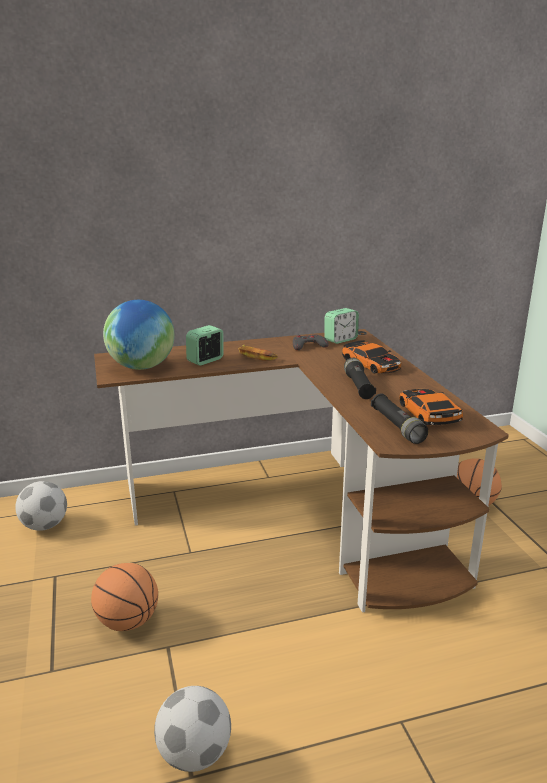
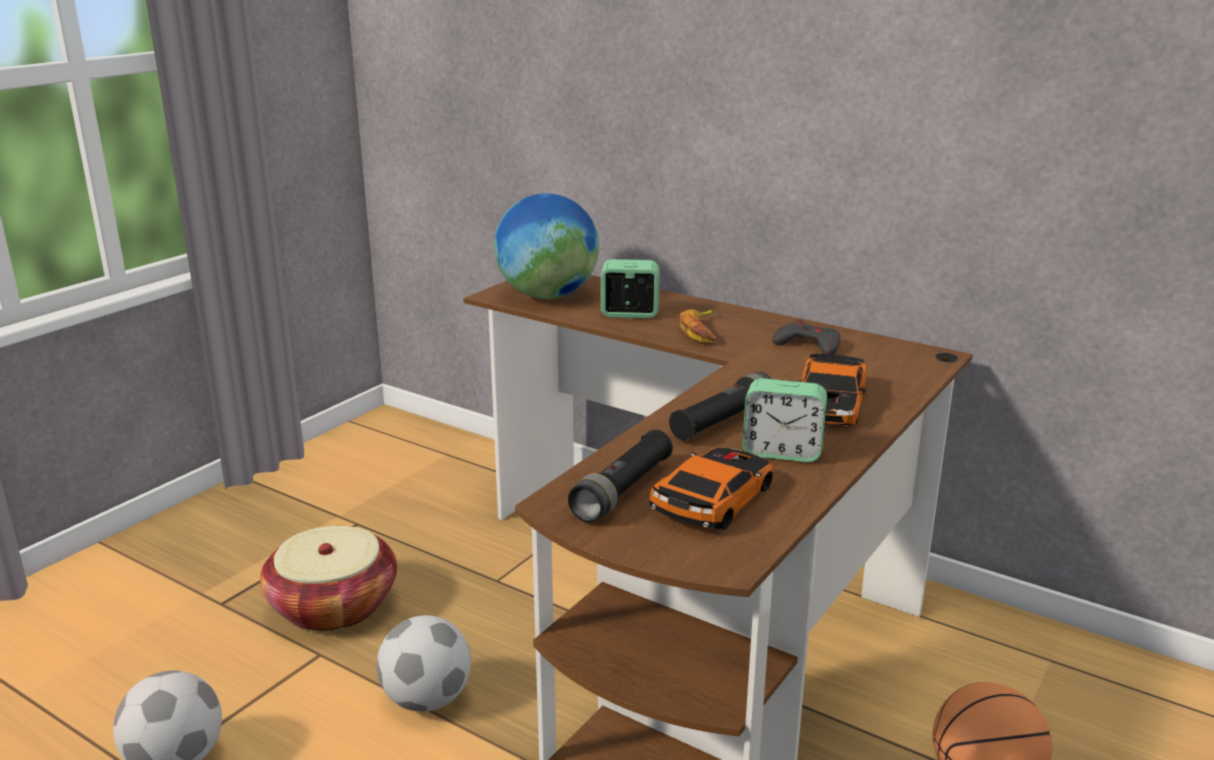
camera: 50 degrees right, 0 degrees up
football [15,481,67,531] -> football moved to [377,615,471,712]
basketball [91,563,158,631] -> basket [260,526,397,632]
alarm clock [324,308,359,344] -> alarm clock moved to [743,378,827,462]

